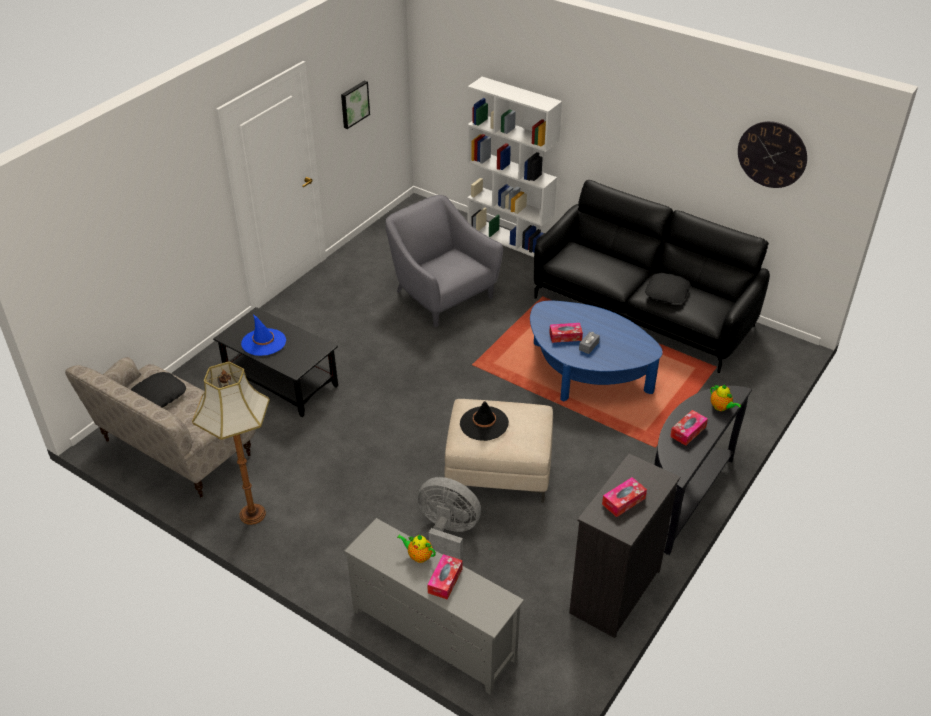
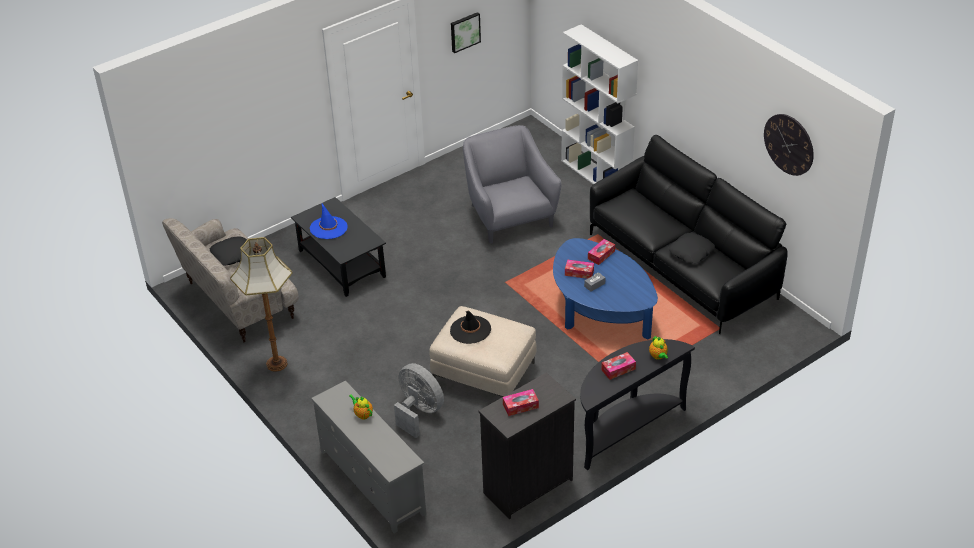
camera: 20 degrees right, 0 degrees up
tissue box [427,554,463,600] -> tissue box moved to [588,239,615,265]

